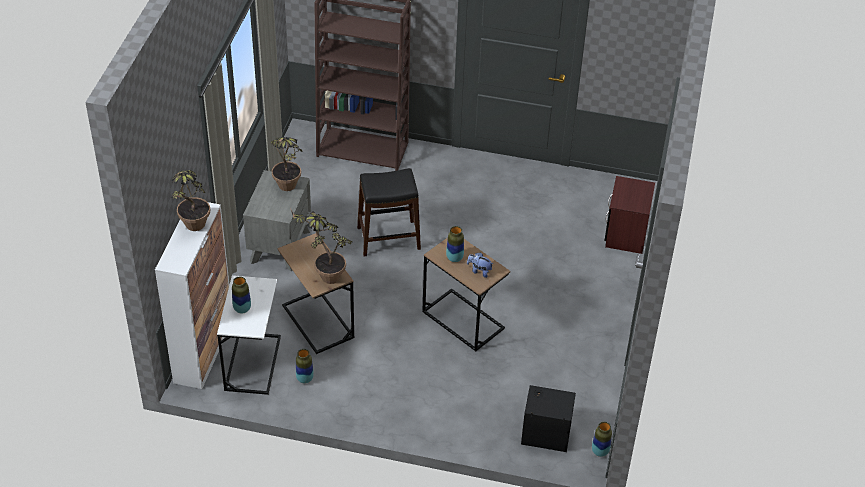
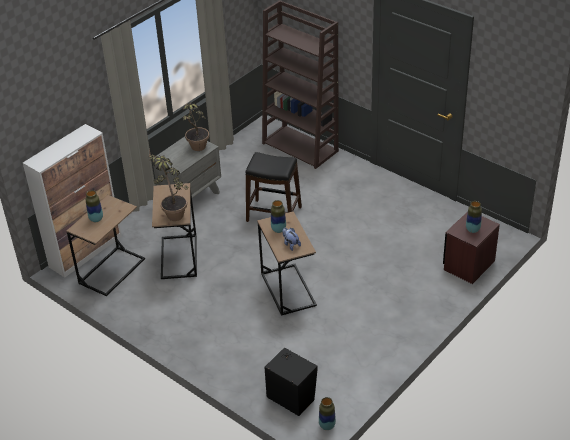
camera: 30 degrees right, 5 degrees down
potted plant [171,170,210,231] -> none
white side table [217,275,281,395] -> brown side table [66,195,145,296]
vase [296,349,314,384] -> vase moved to [466,201,482,233]

